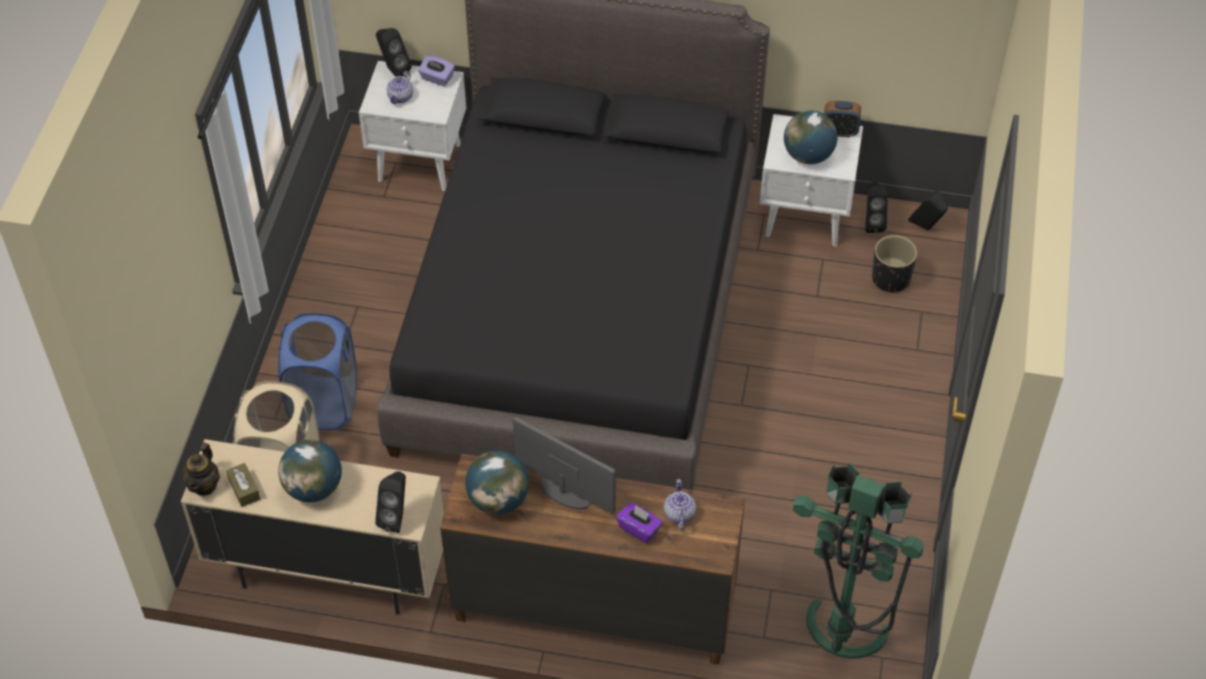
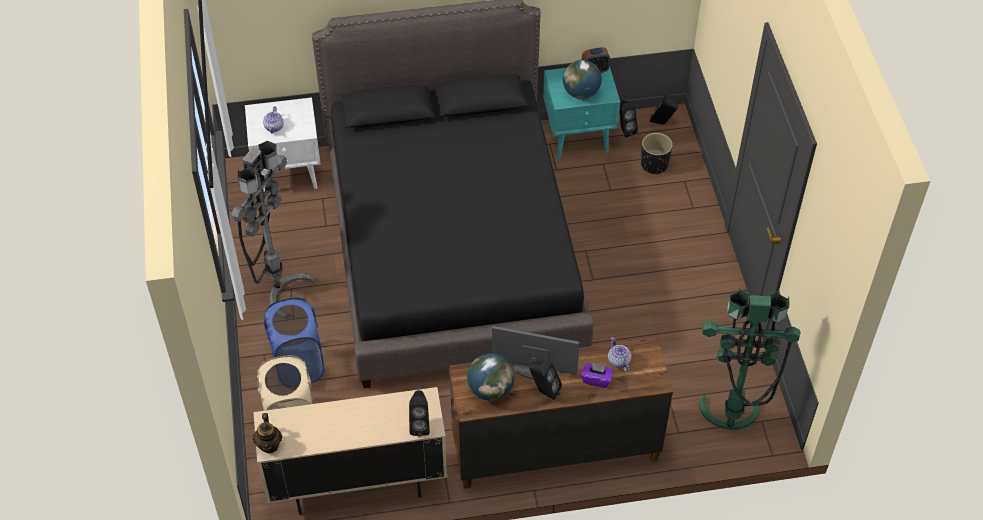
camera: 20 degrees left, 0 degrees up
brown tissue box [226,463,260,507] -> none
globe [278,440,342,502] -> none
black speaker [376,28,412,77] -> black speaker moved to [529,360,562,400]
purple tissue box [418,55,455,86] -> none
white nightstand [760,114,863,247] -> turquoise nightstand [543,67,620,159]
none -> grey floor lamp [231,140,315,305]

